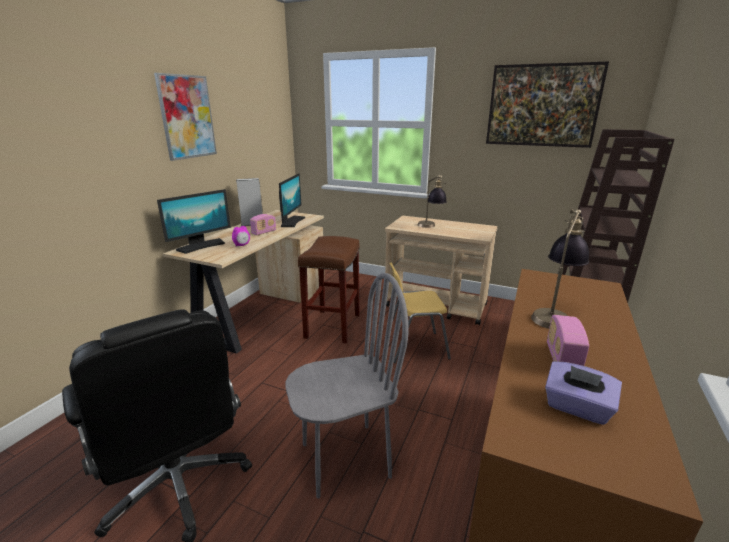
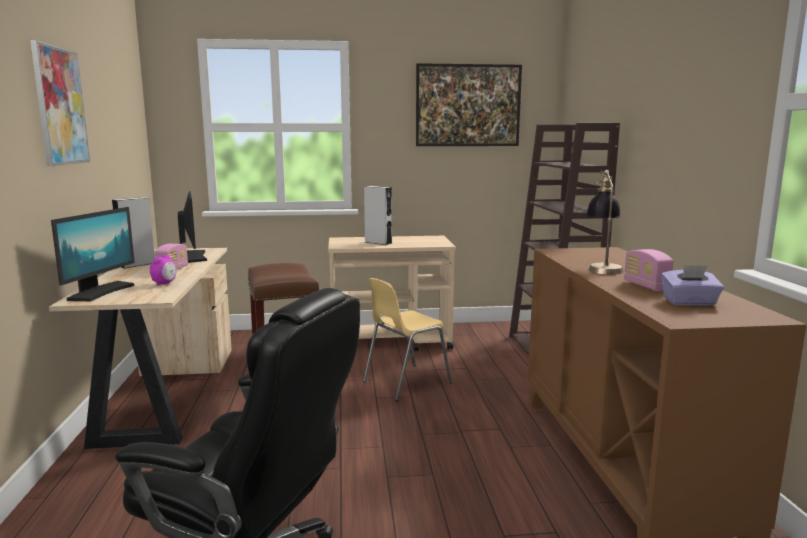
camera: 30 degrees left, 10 degrees down
grey chair [285,273,408,499] -> none
table lamp [418,175,447,228] -> grey speaker [364,186,392,245]

